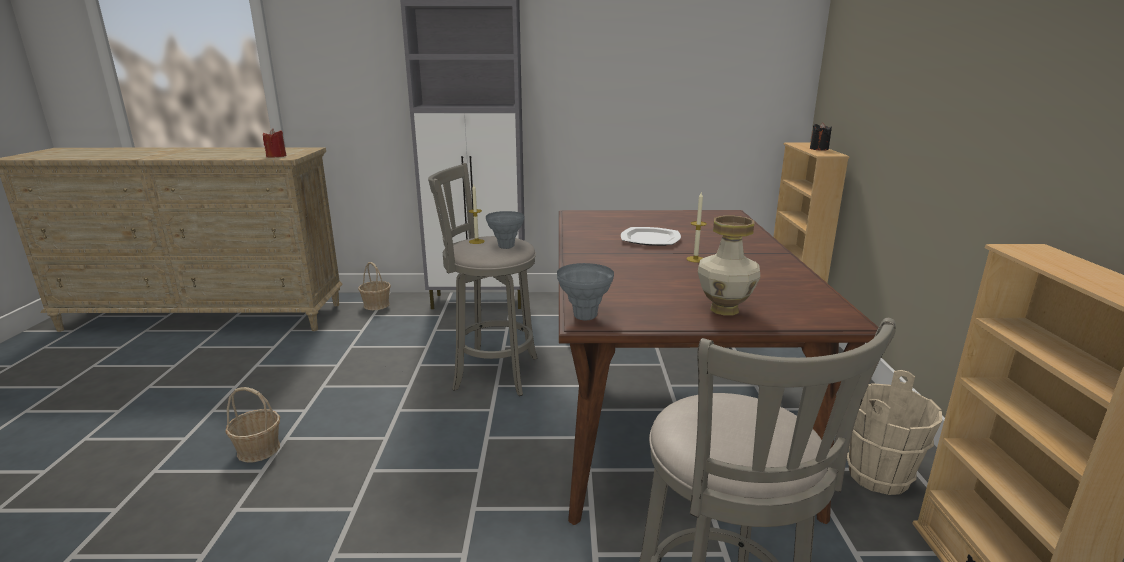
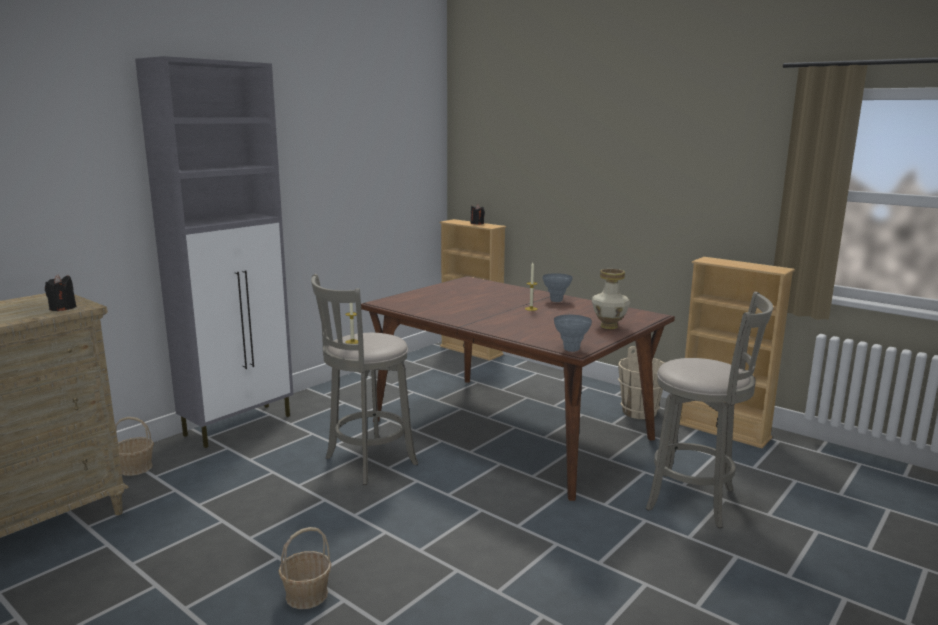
camera: 50 degrees left, 5 degrees down
red candle [263,129,286,157] -> black candle [45,274,76,311]
grey vase [486,211,524,249] -> grey vase moved to [543,273,572,302]
plate [621,227,681,246] -> none

